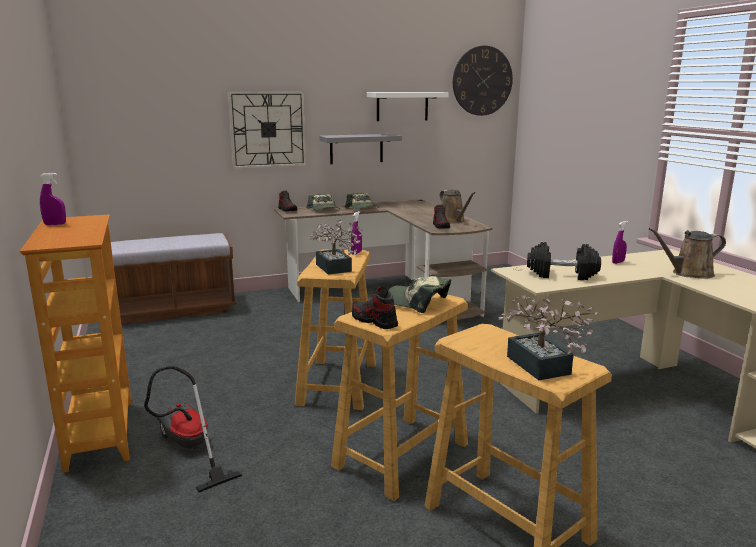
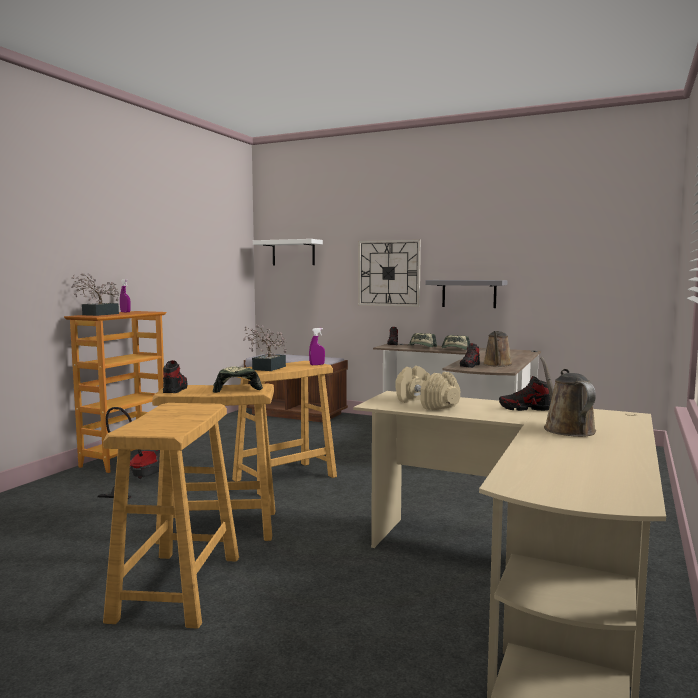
camera: 45 degrees right, 10 degrees down
white shelf [367,92,449,121] -> white shelf moved to [253,239,323,265]
wall clock [453,46,513,116] -> none
potted plant [499,295,599,380] -> potted plant moved to [72,273,119,316]
black dumbbell [527,242,601,280] -> beige dumbbell [395,366,460,410]
purple spray bottle [612,221,628,264] -> shoe [499,376,551,411]
brown watering can [649,228,726,279] -> brown watering can turned 45 degrees clockwise [540,357,596,437]

